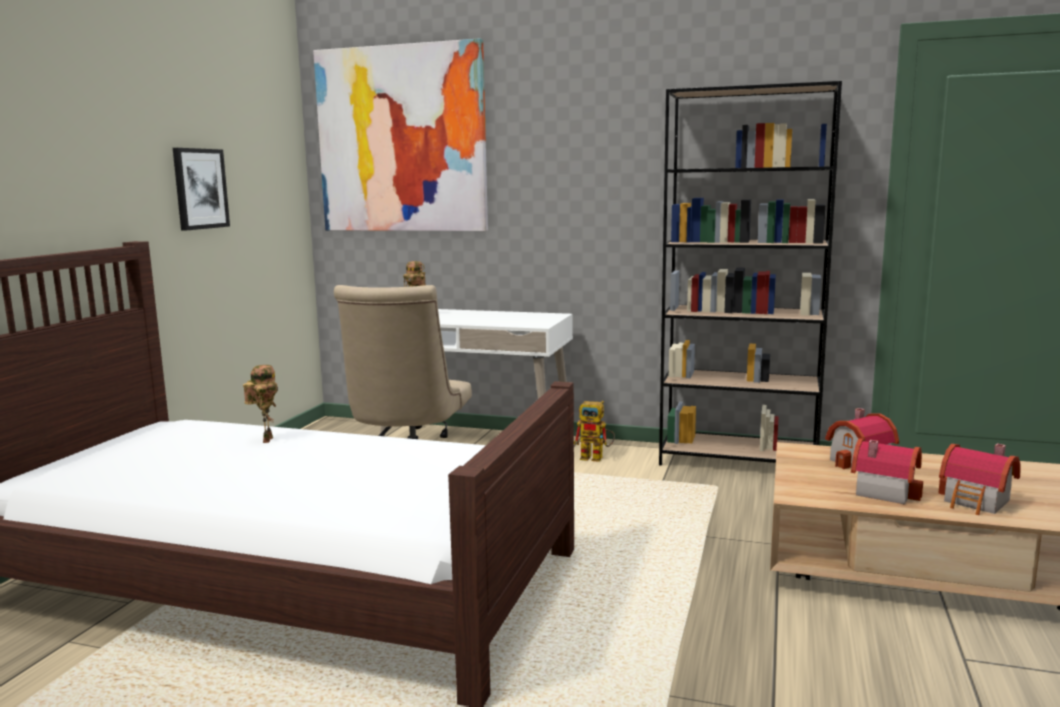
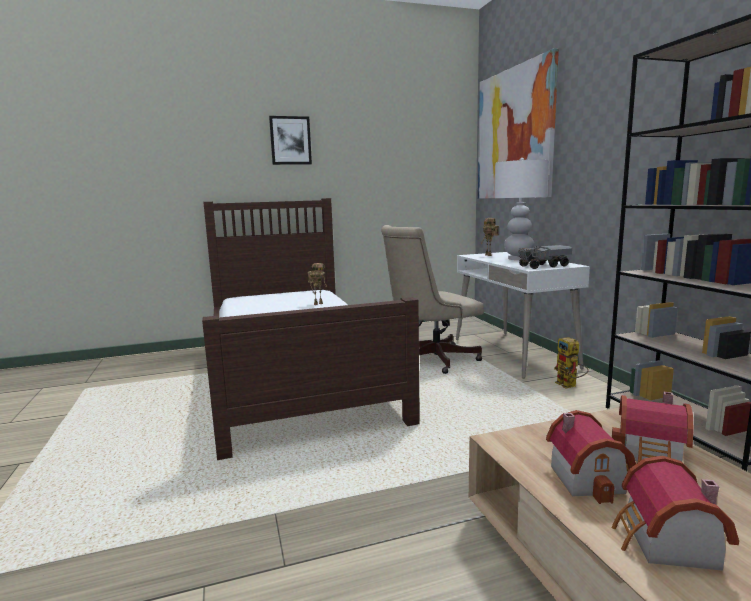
camera: 55 degrees right, 0 degrees up
picture [173,148,230,231] -> picture moved to [269,116,312,165]
none -> white table lamp [495,158,549,260]
none -> toy truck [518,245,572,269]

